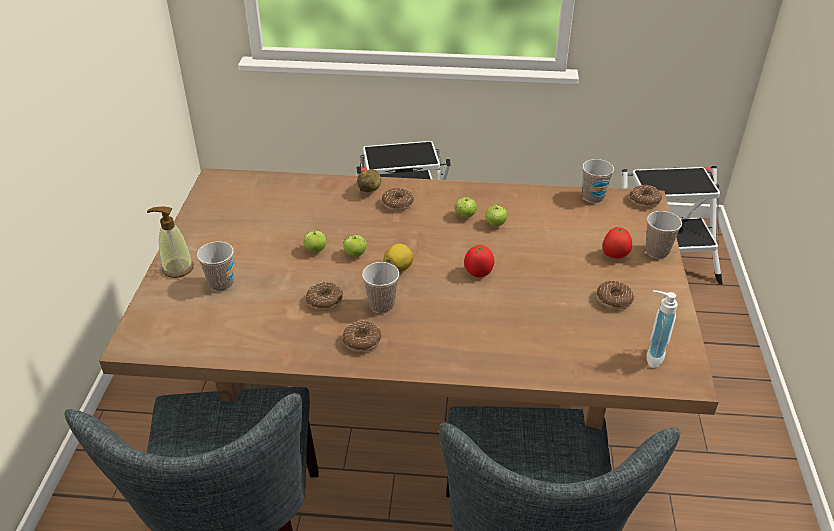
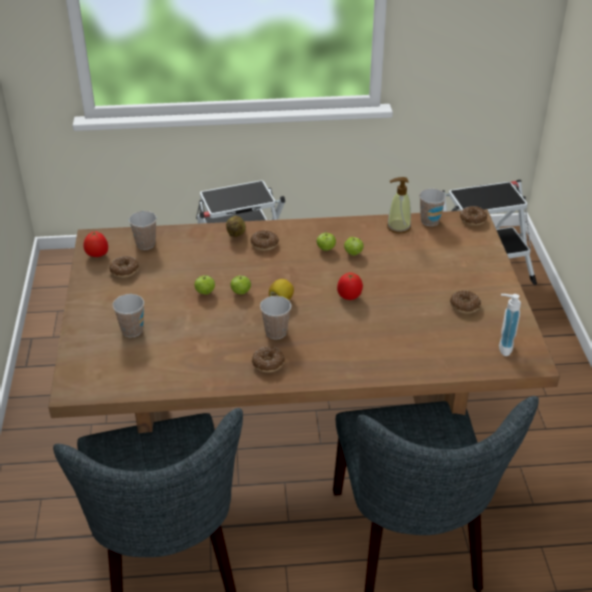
camera: 10 degrees left, 0 degrees up
soap dispenser [147,207,194,278] -> soap dispenser moved to [387,177,411,234]
donut [306,282,343,311] -> donut moved to [109,256,139,278]
tomato [603,226,632,258] -> tomato moved to [83,231,108,257]
cup [646,211,682,259] -> cup moved to [129,211,157,250]

